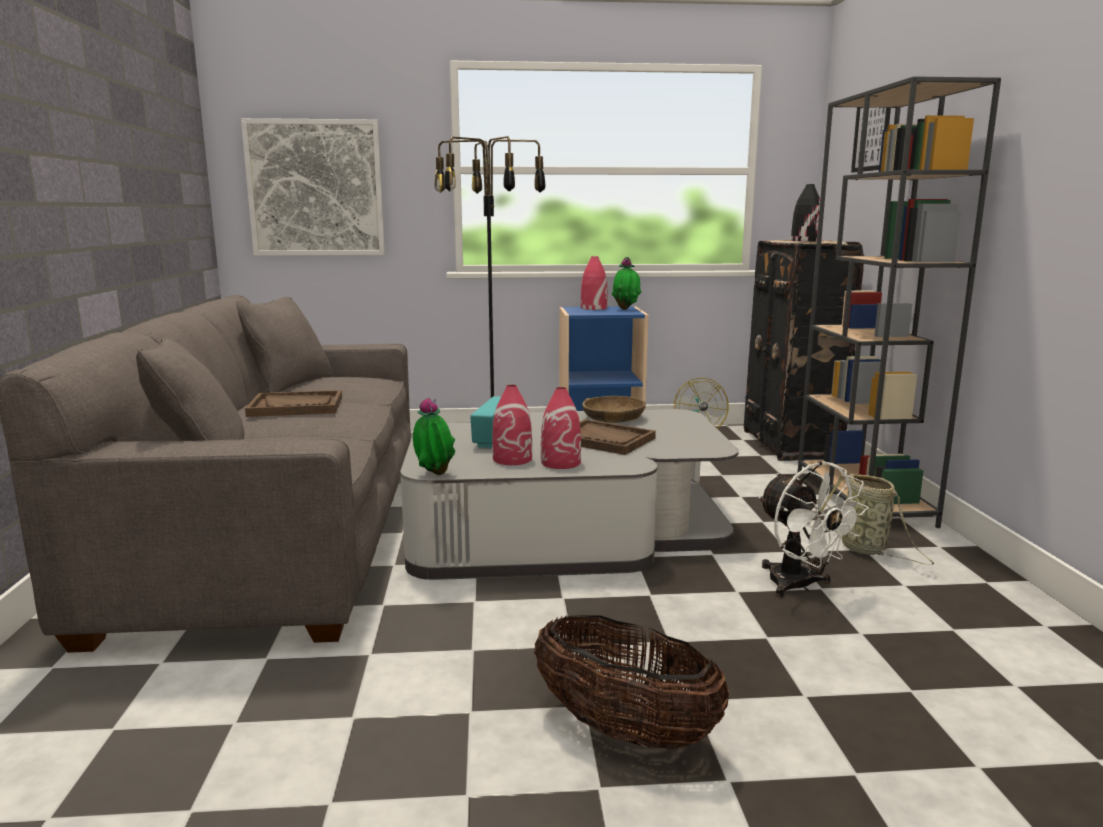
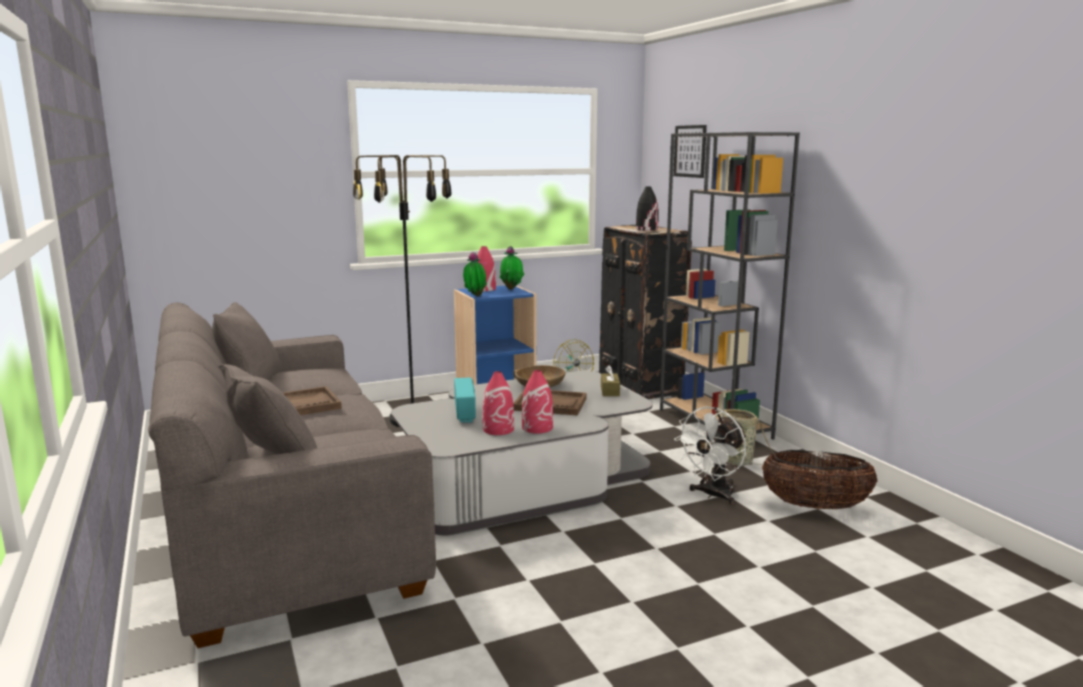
camera: 20 degrees left, 0 degrees up
picture [241,118,385,256] -> none
potted plant [413,398,455,475] -> potted plant moved to [463,252,487,296]
basket [534,615,730,749] -> basket moved to [762,450,878,509]
white fan [758,461,869,597] -> white fan turned 90 degrees clockwise [674,406,746,505]
none -> brown tissue box [601,365,620,396]

